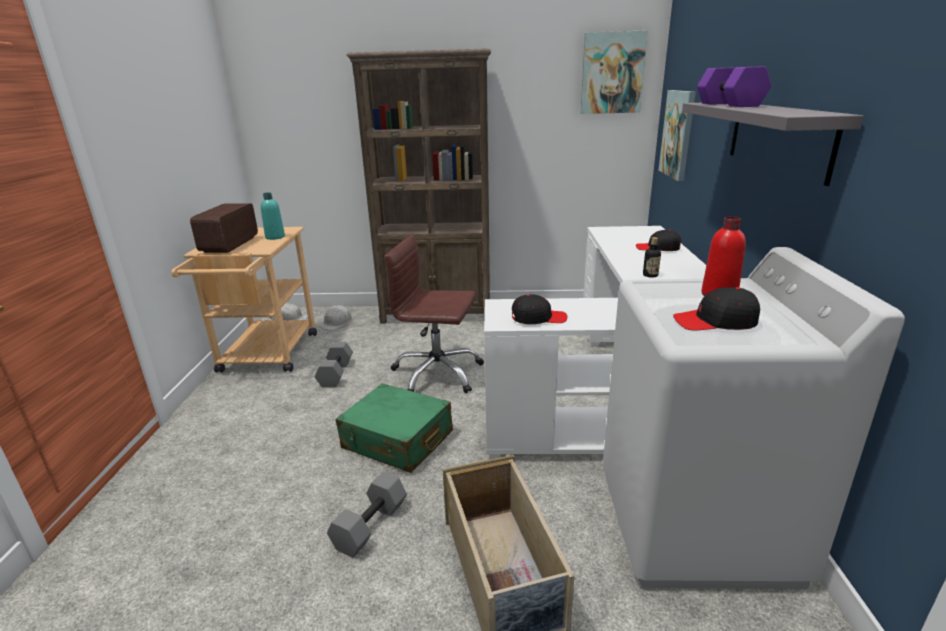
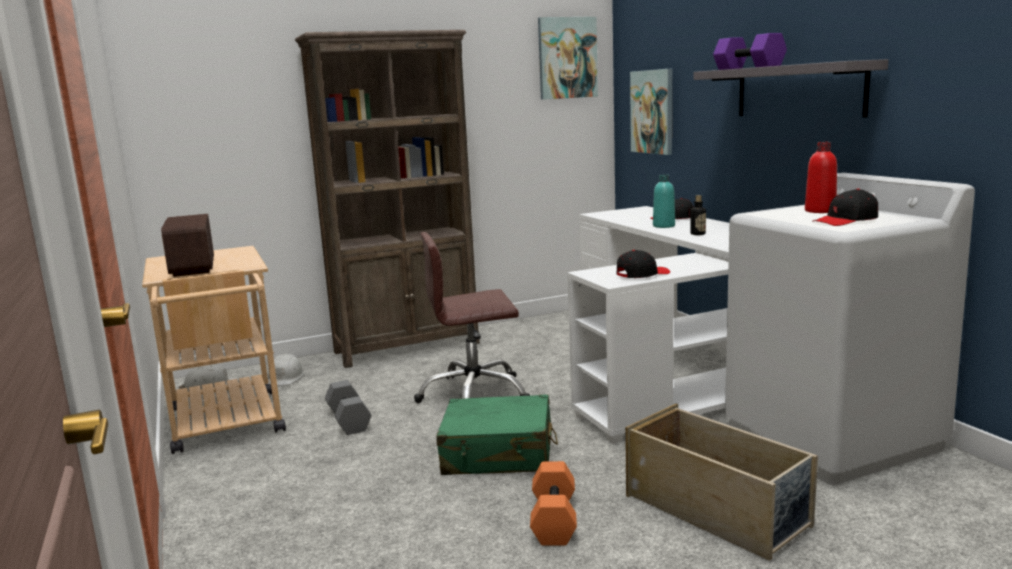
camera: 25 degrees left, 10 degrees down
turquoise bottle [261,192,285,240] -> turquoise bottle moved to [653,175,675,228]
grey dumbbell [327,472,407,558] -> orange dumbbell [530,461,577,546]

